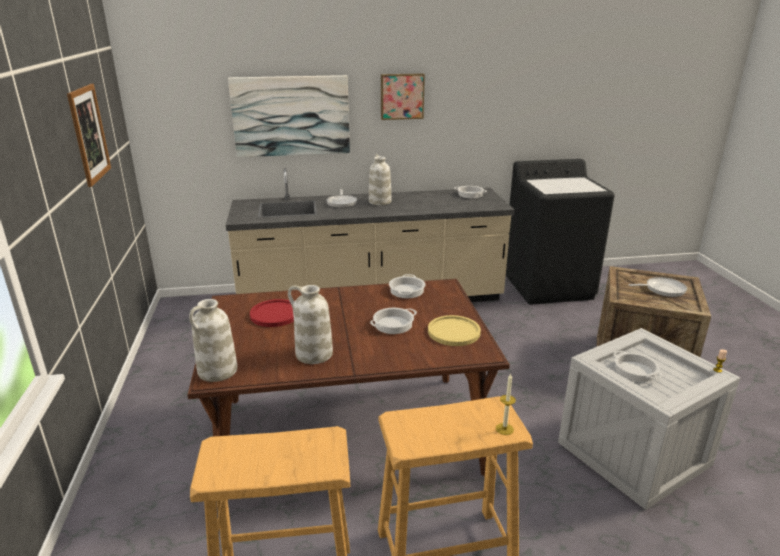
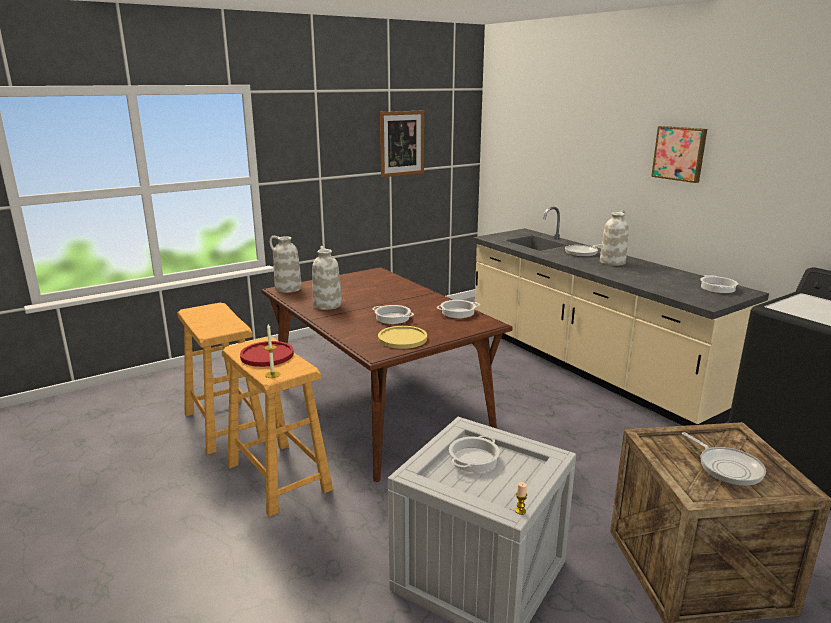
camera: 65 degrees right, 5 degrees down
picture [228,75,350,157] -> none
red plate [250,299,294,327] -> red plate moved to [240,341,294,367]

